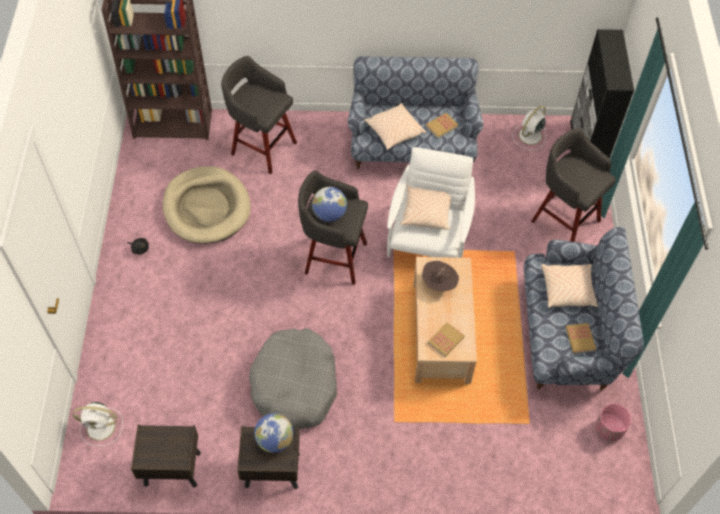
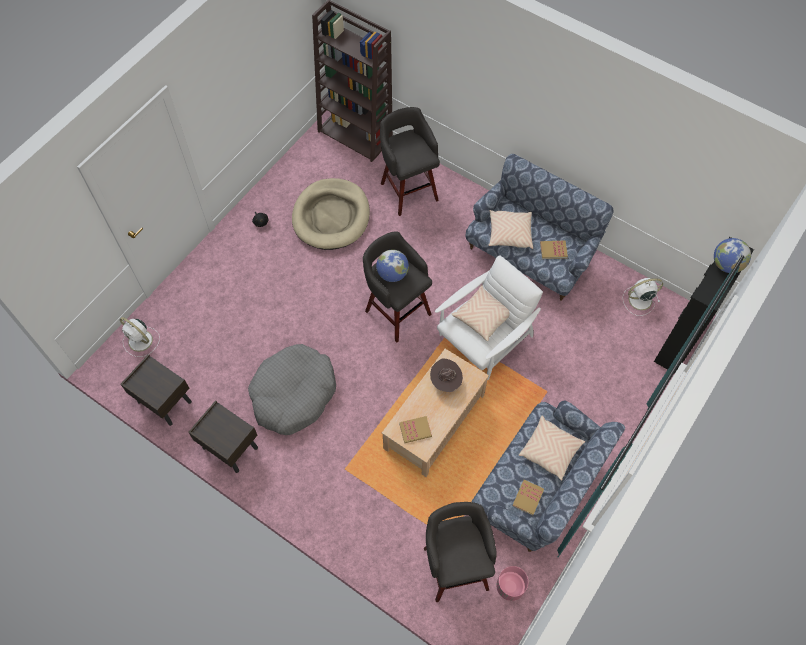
camera: 35 degrees right, 5 degrees up
globe [254,413,293,453] -> globe moved to [714,238,751,273]
grey stool [531,128,616,242] -> grey stool moved to [424,502,497,602]

